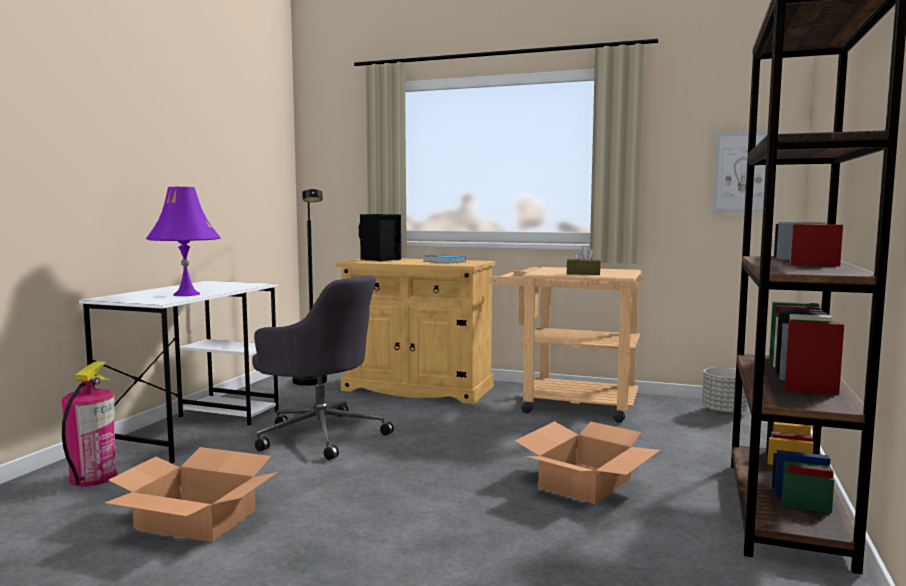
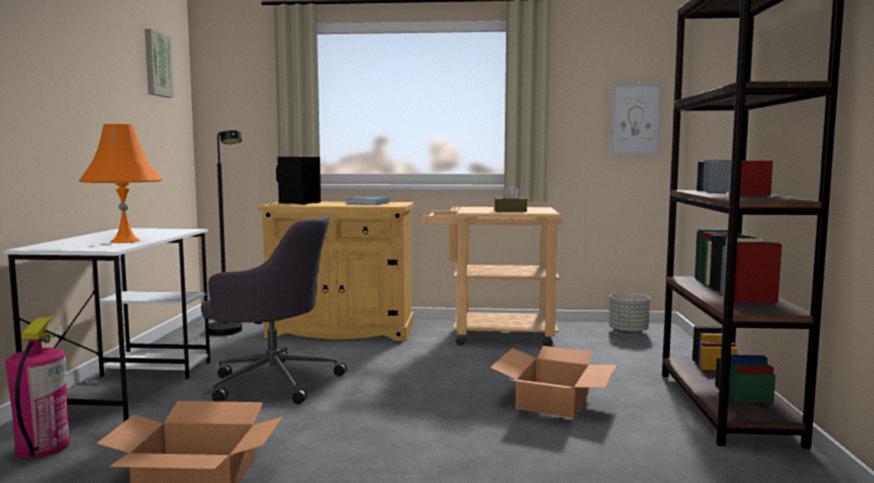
camera: 15 degrees left, 0 degrees up
purple table lamp [146,187,221,296] -> orange table lamp [79,124,163,243]
none -> picture [145,29,174,98]

